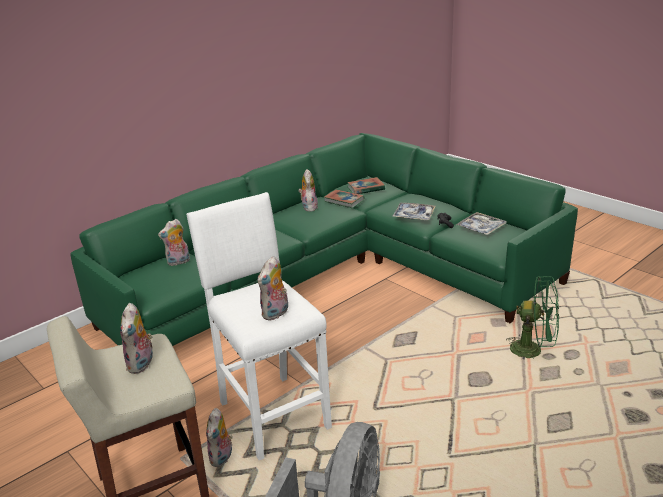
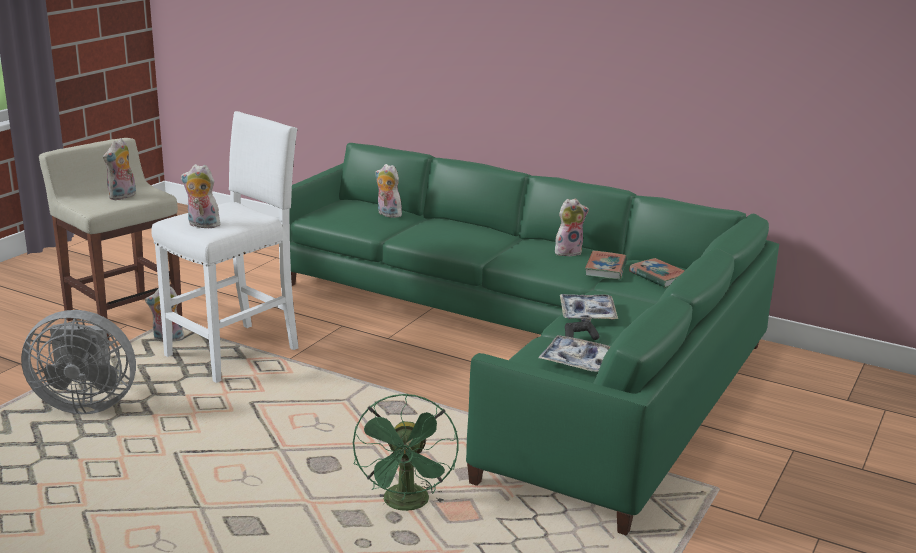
camera: 70 degrees right, 5 degrees down
plush toy [120,303,155,374] -> plush toy turned 45 degrees counterclockwise [103,139,136,200]

